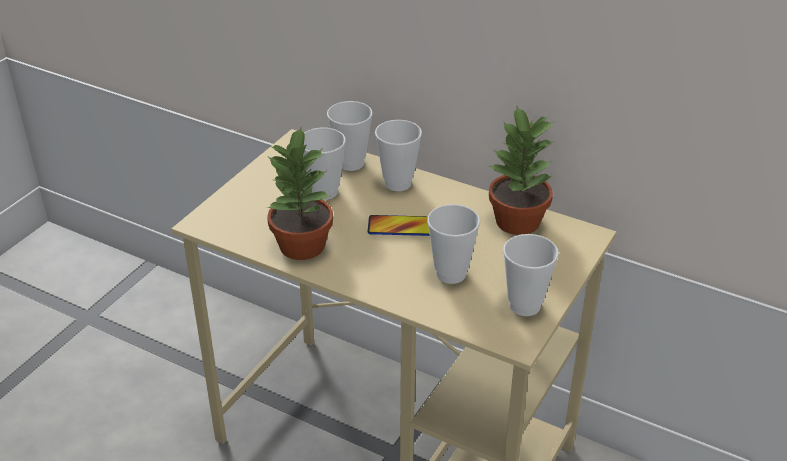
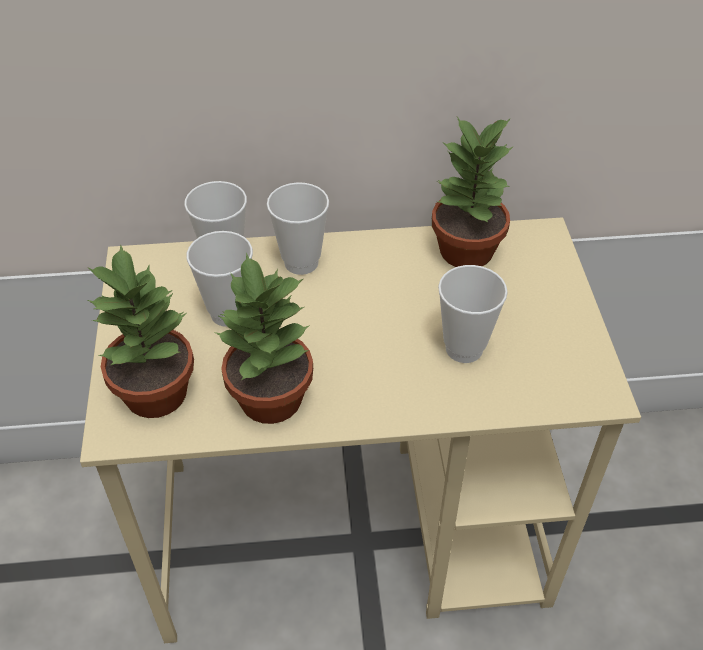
camera: 35 degrees left, 10 degrees up
phone [367,215,430,236] -> none
cup [503,234,558,316] -> none
none -> potted plant [87,244,194,418]

